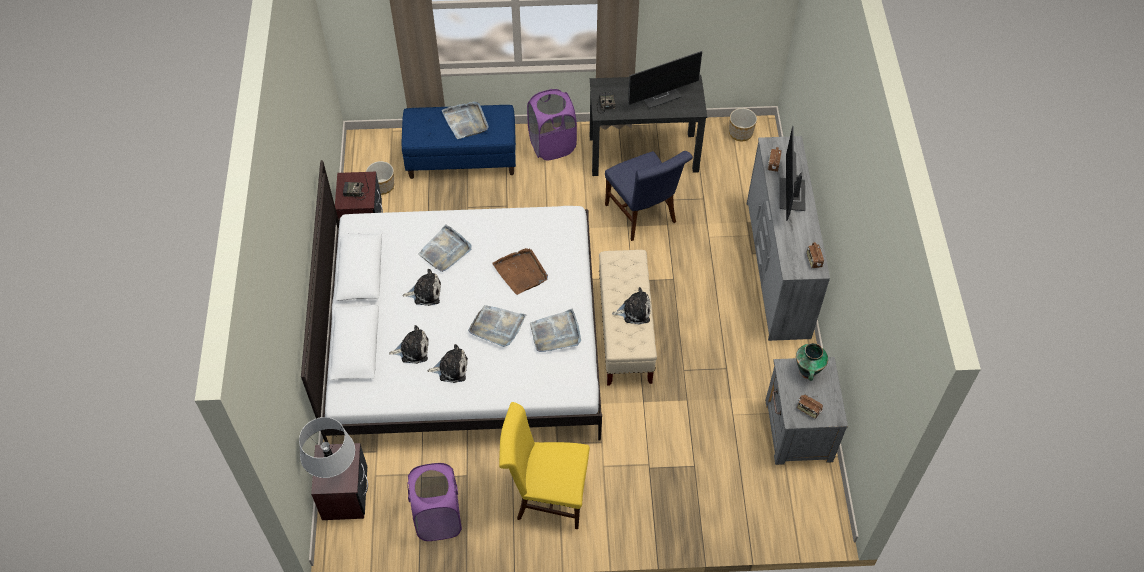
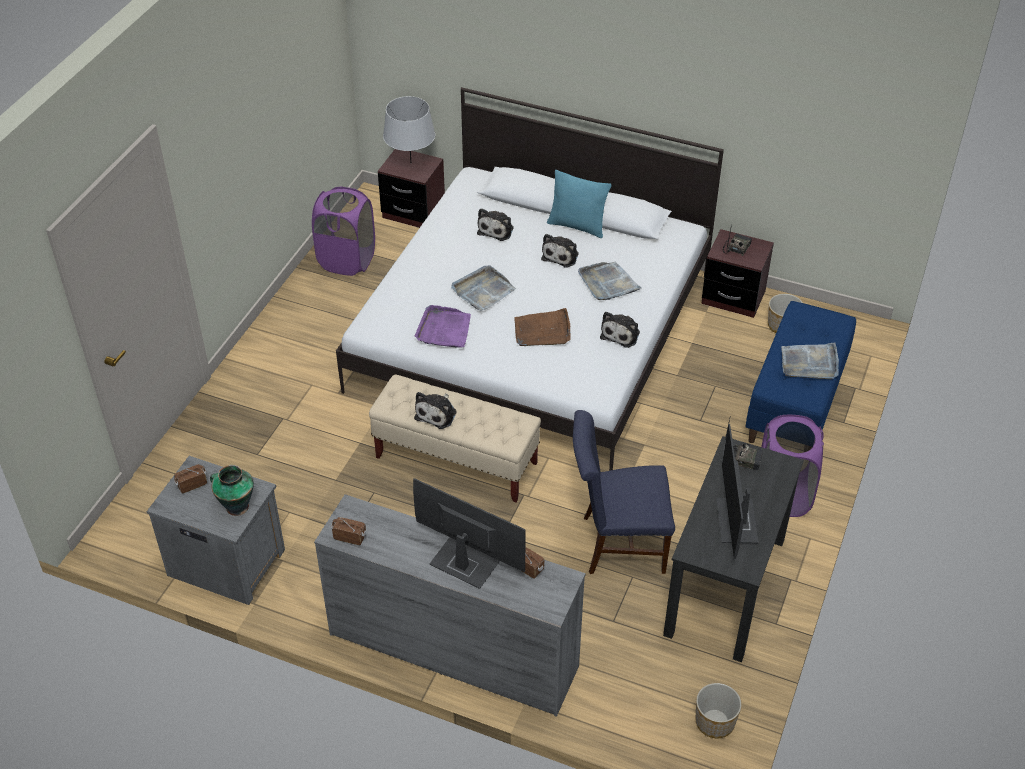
camera: 115 degrees right, 10 degrees down
plush toy [427,344,468,383] -> plush toy moved to [600,312,640,348]
yellow chair [499,402,590,529] -> none
grey tray [530,309,581,352] -> purple tray [415,305,471,348]
none -> turquoise pillow [547,170,611,238]

